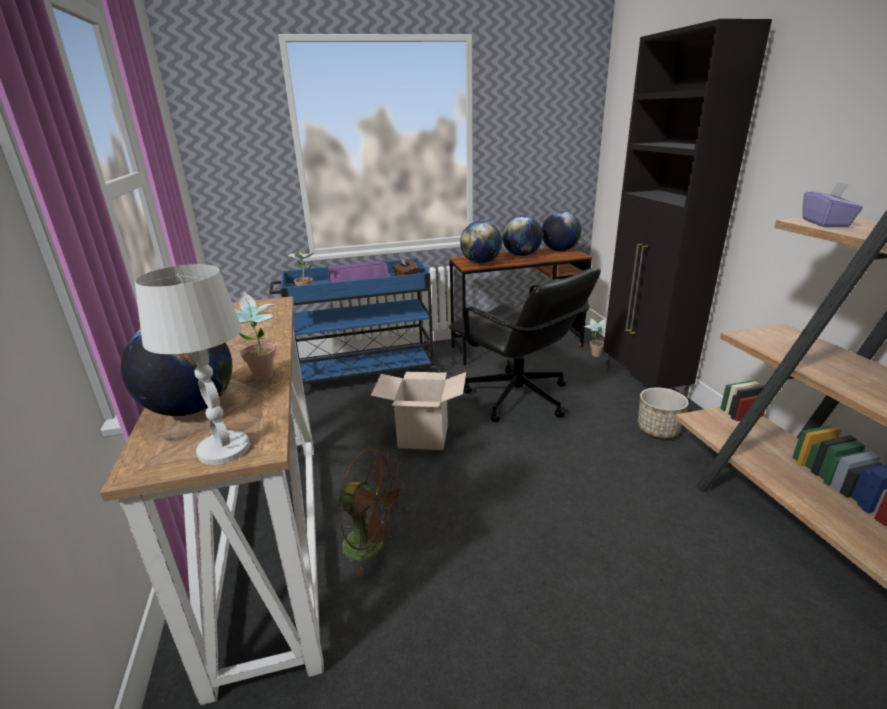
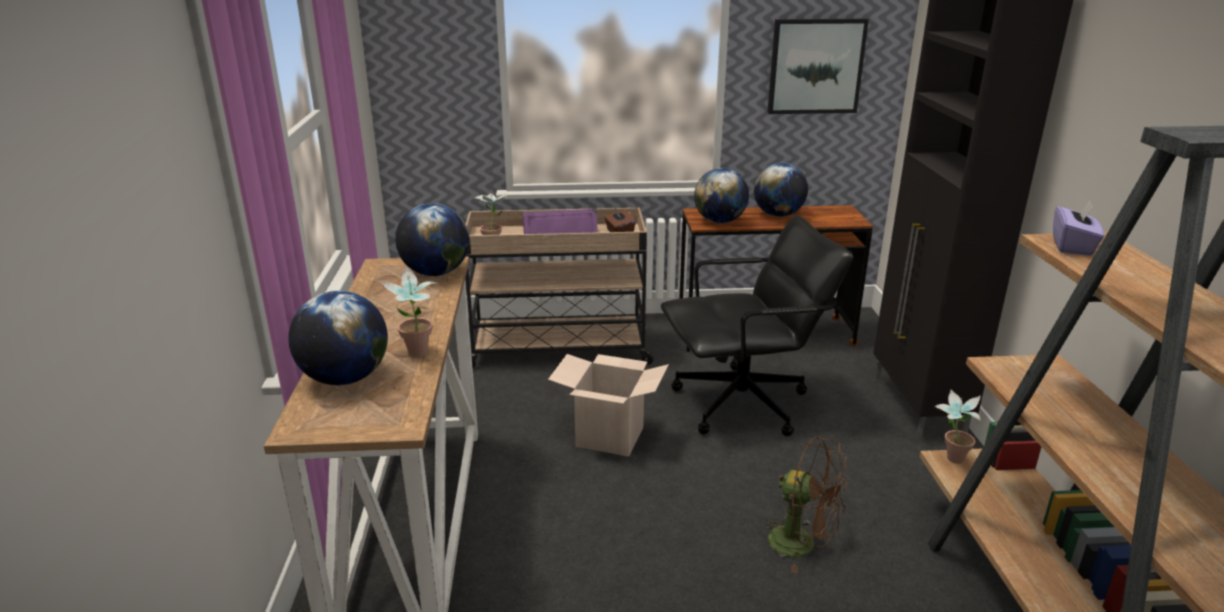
camera: 10 degrees right, 0 degrees up
white table lamp [135,264,250,465] -> none
blue cart [269,258,443,384] -> beige cart [466,208,656,368]
brown fan [339,449,406,577] -> brown fan moved to [761,436,848,573]
black office chair [449,267,601,422] -> black office chair turned 75 degrees counterclockwise [661,215,853,437]
globe [542,211,581,251] -> globe moved to [395,203,469,276]
potted plant [584,318,606,357] -> potted plant moved to [935,390,981,464]
planter [638,387,689,438] -> none
none -> picture [767,19,869,114]

